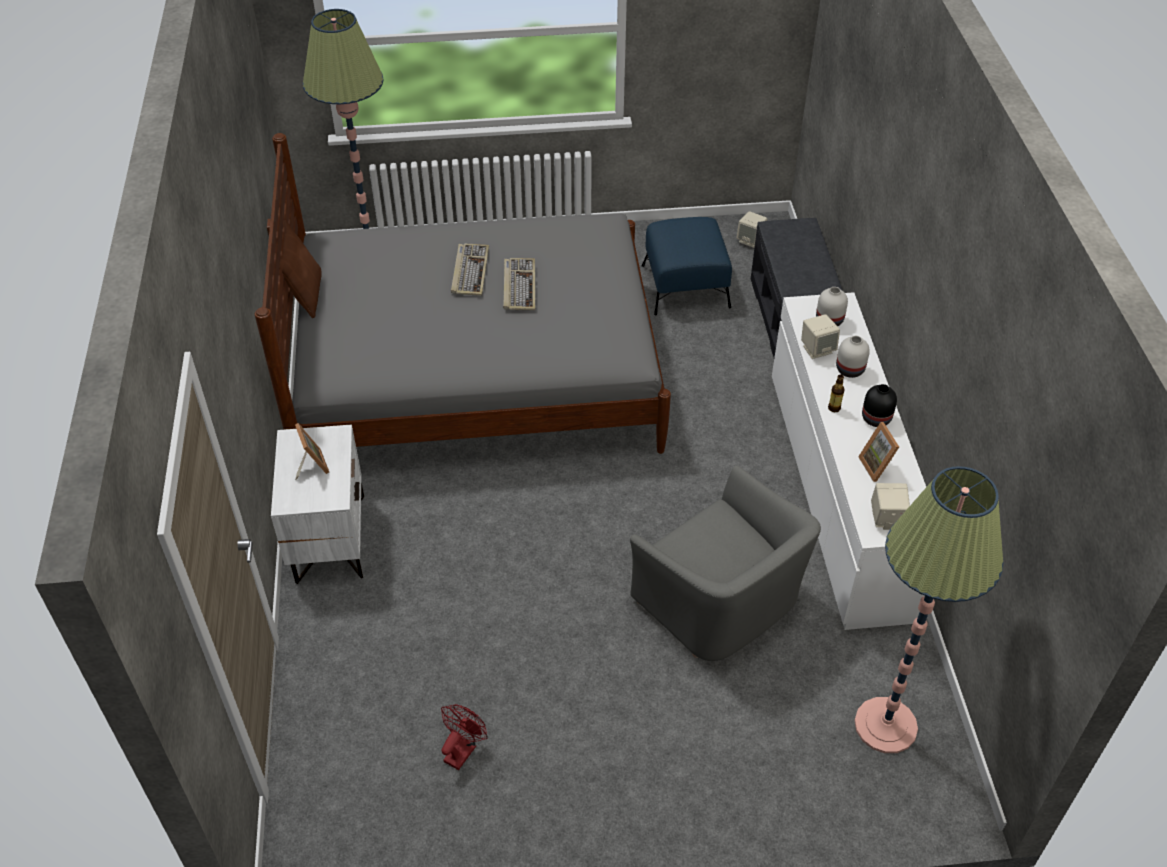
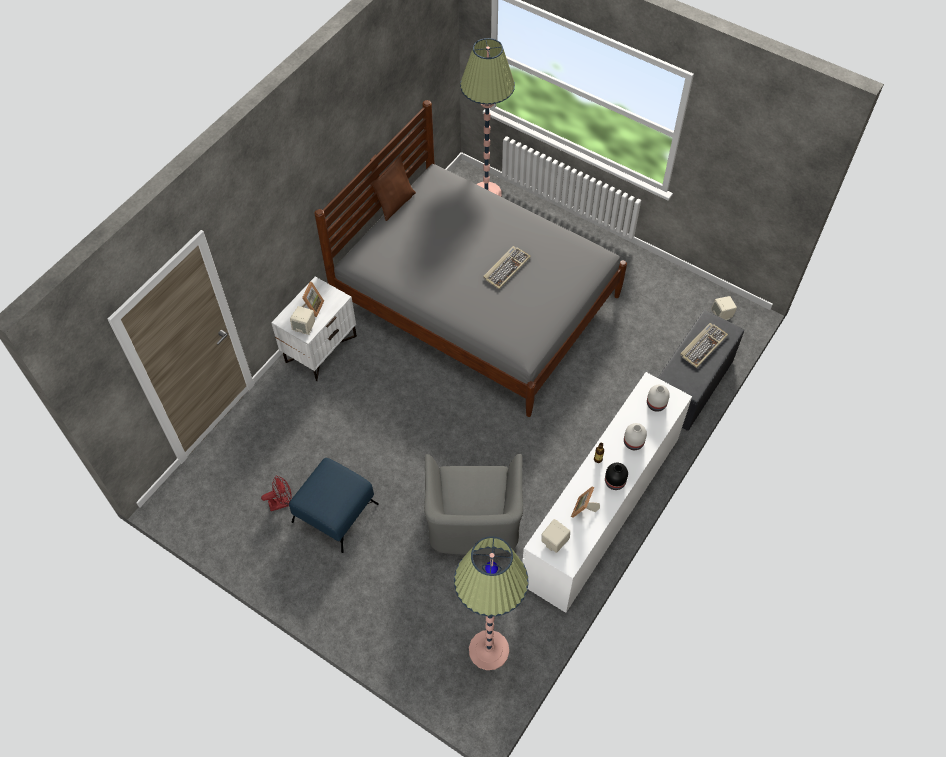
camera: 40 degrees right, 10 degrees up
keyboard [451,244,489,296] -> keyboard moved to [680,323,728,368]
blue ottoman [642,217,732,315] -> blue ottoman moved to [289,458,379,553]
beige speaker [801,314,840,359] -> beige speaker moved to [290,306,315,335]

